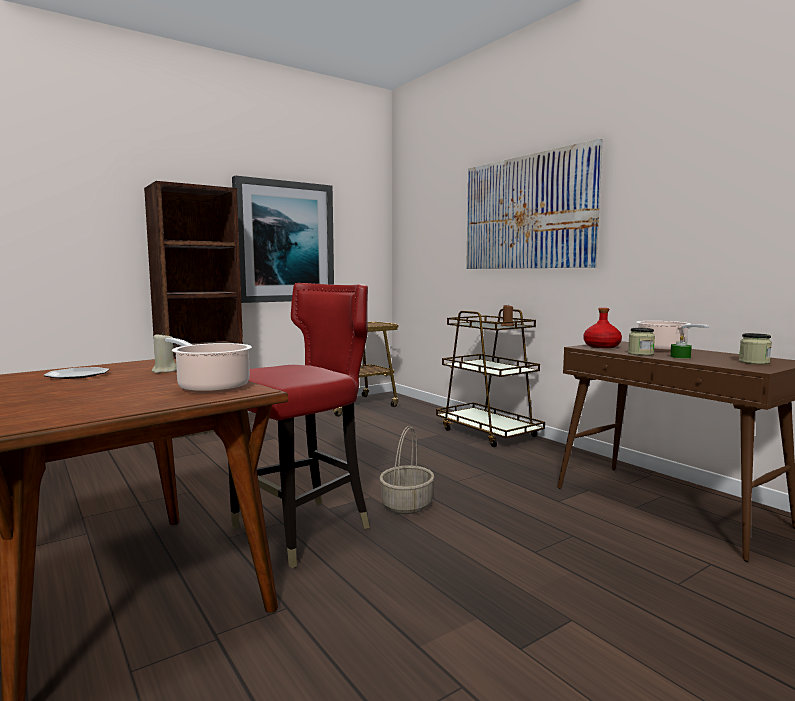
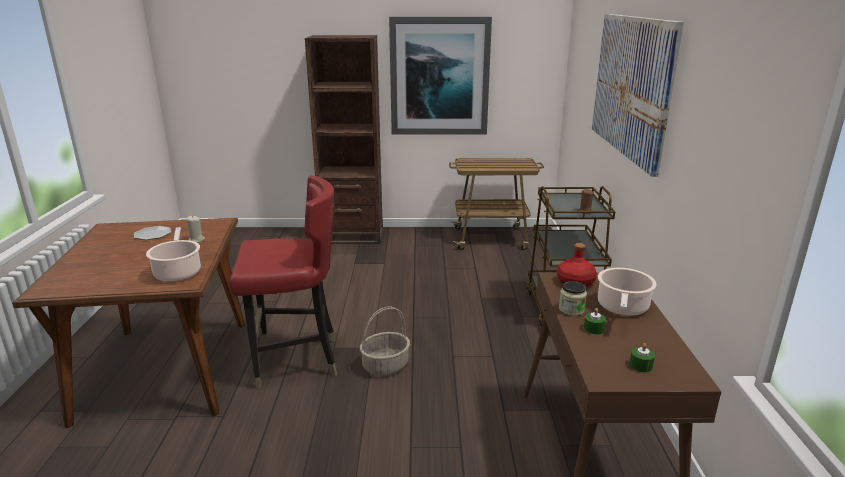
camera: 35 degrees right, 15 degrees up
jar [739,333,772,364] -> green candle [630,343,655,372]

